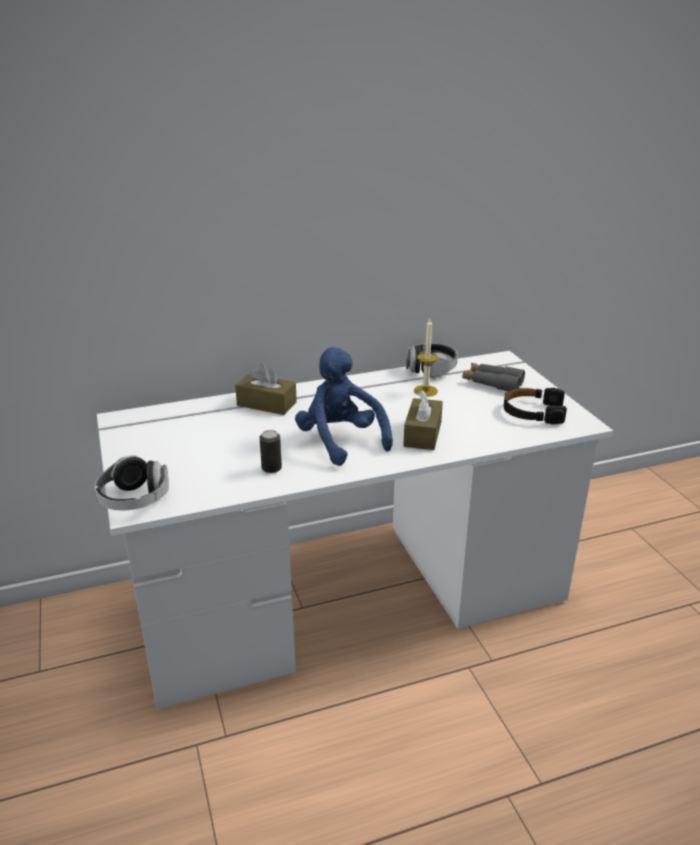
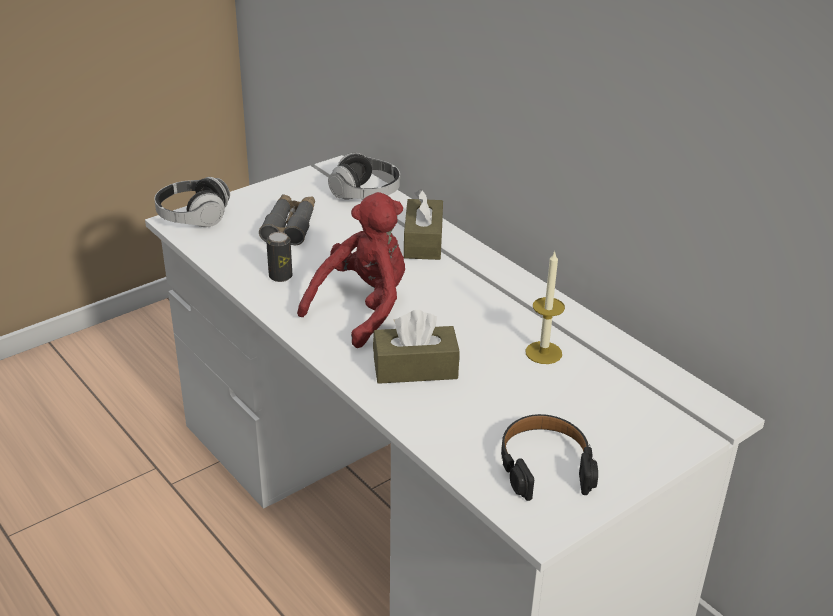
camera: 70 degrees right, 5 degrees up
blue plush toy [295,347,393,466] -> red plush toy [297,192,405,348]
headphones [406,343,458,378] -> headphones moved to [328,153,400,200]
grey binoculars [462,363,525,391] -> grey binoculars moved to [259,194,315,245]

